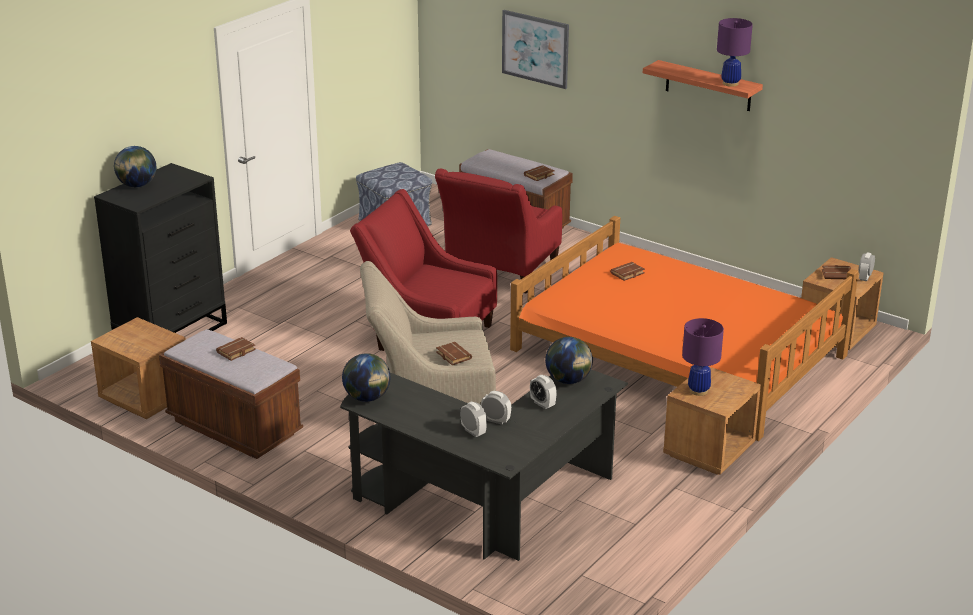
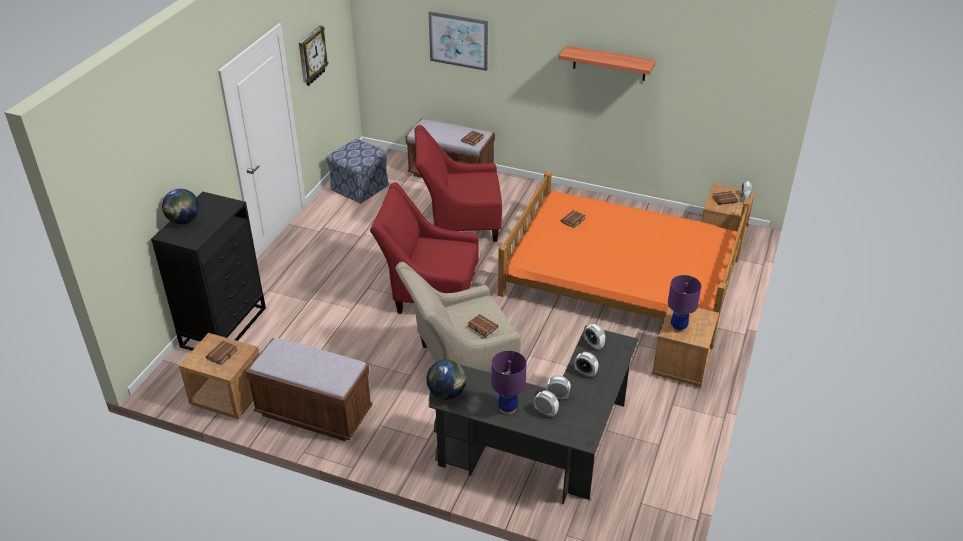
camera: 15 degrees left, 10 degrees up
brown book [216,337,256,361] -> brown book moved to [206,341,238,365]
red armchair [435,169,562,293] -> red armchair turned 75 degrees clockwise [414,125,502,242]
globe [545,337,593,384] -> alarm clock [585,324,605,350]
purple table lamp [717,18,753,87] -> purple table lamp moved to [491,351,527,415]
none -> wall clock [299,25,328,86]

